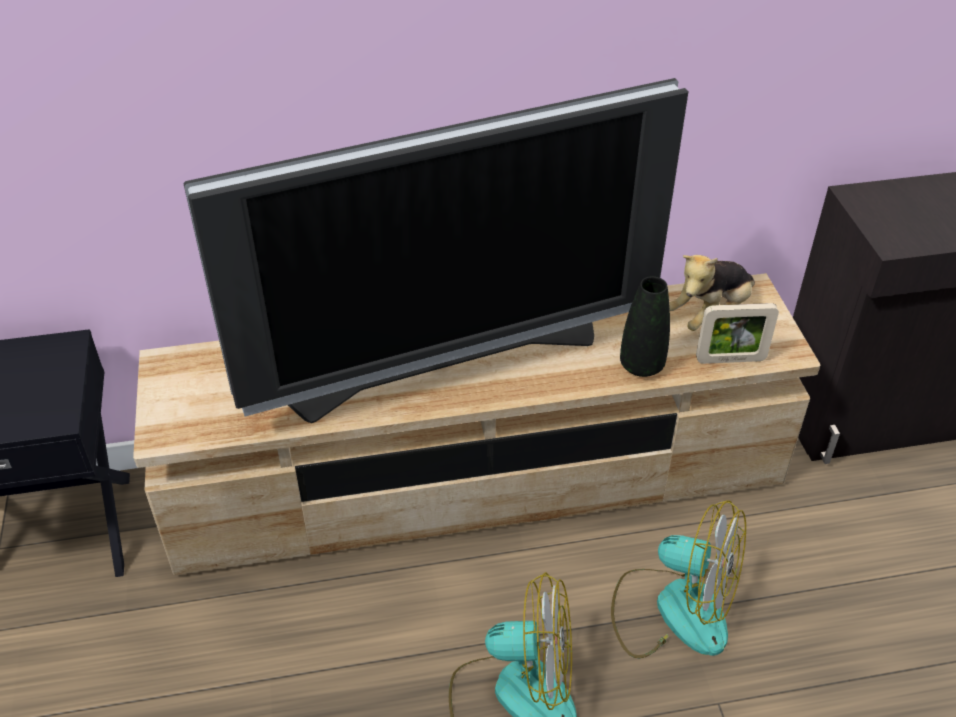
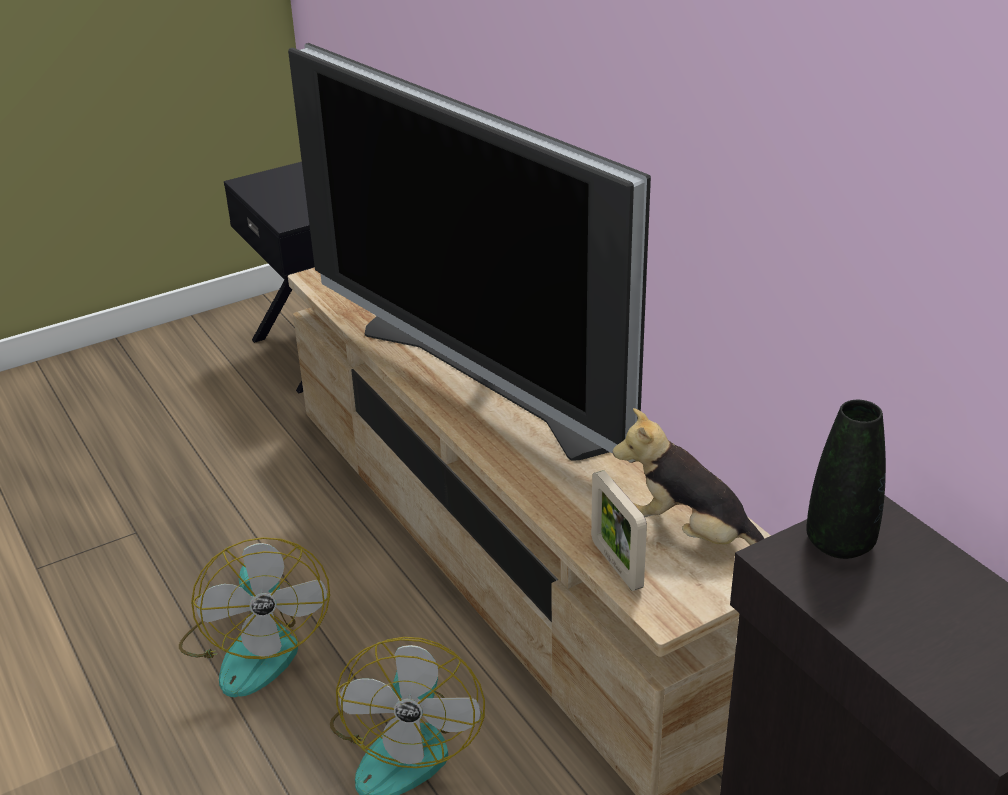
camera: 70 degrees right, 10 degrees down
black vase [620,277,670,377] -> black vase moved to [806,400,886,559]

